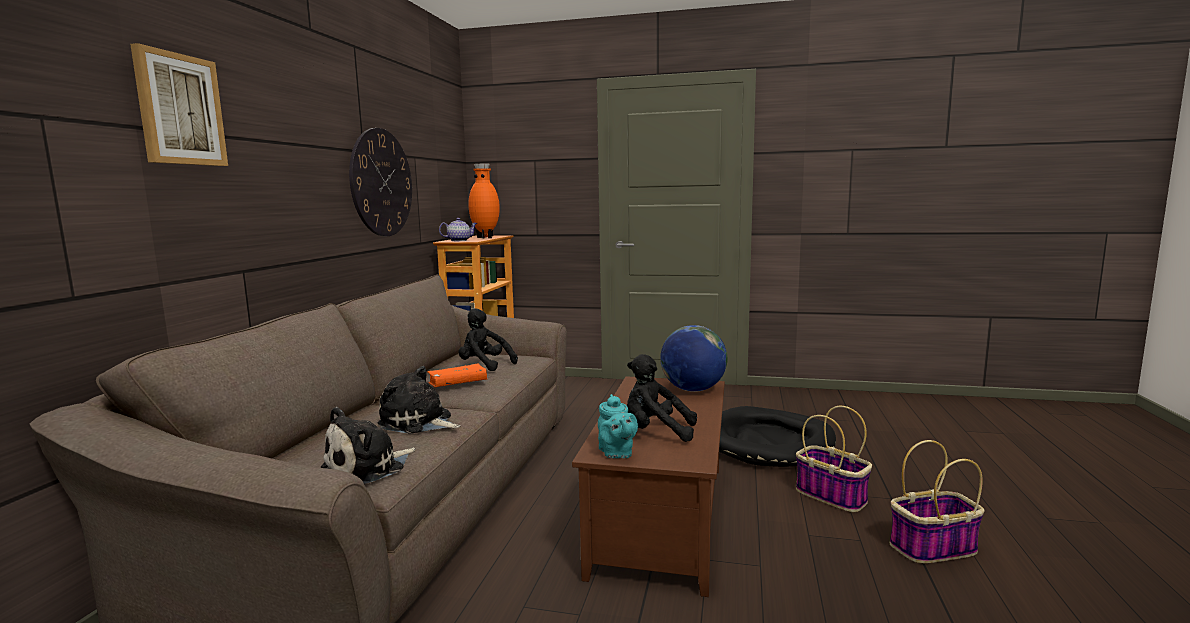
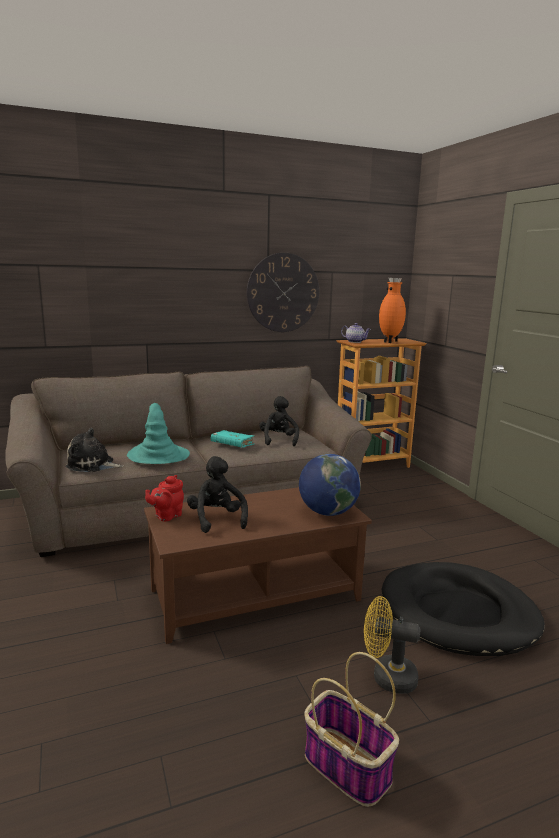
camera: 55 degrees right, 5 degrees up
picture [130,43,228,166] -> none
plush toy [378,366,460,434] -> turquoise hat [127,403,190,464]
orange book [427,364,487,387] -> turquoise book [211,430,254,448]
turquoise teapot [598,394,638,458] -> red teapot [145,475,184,521]
basket [796,406,872,512] -> yellow fan [364,596,420,694]

